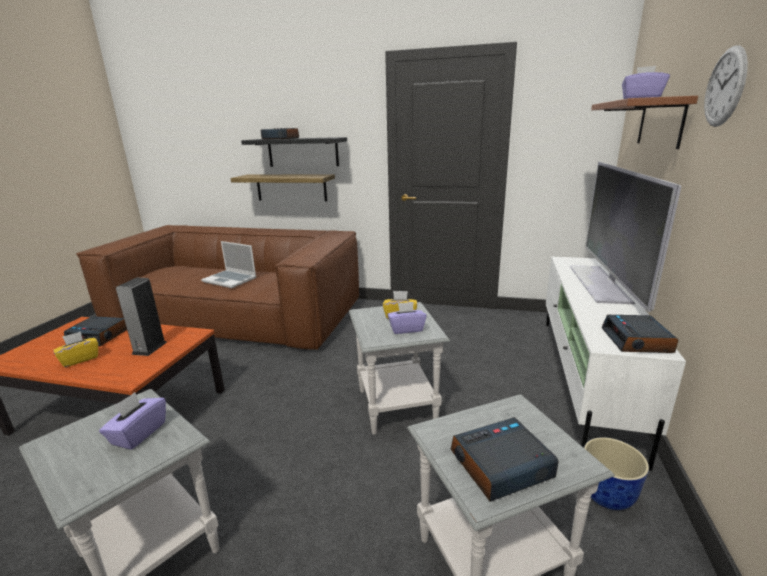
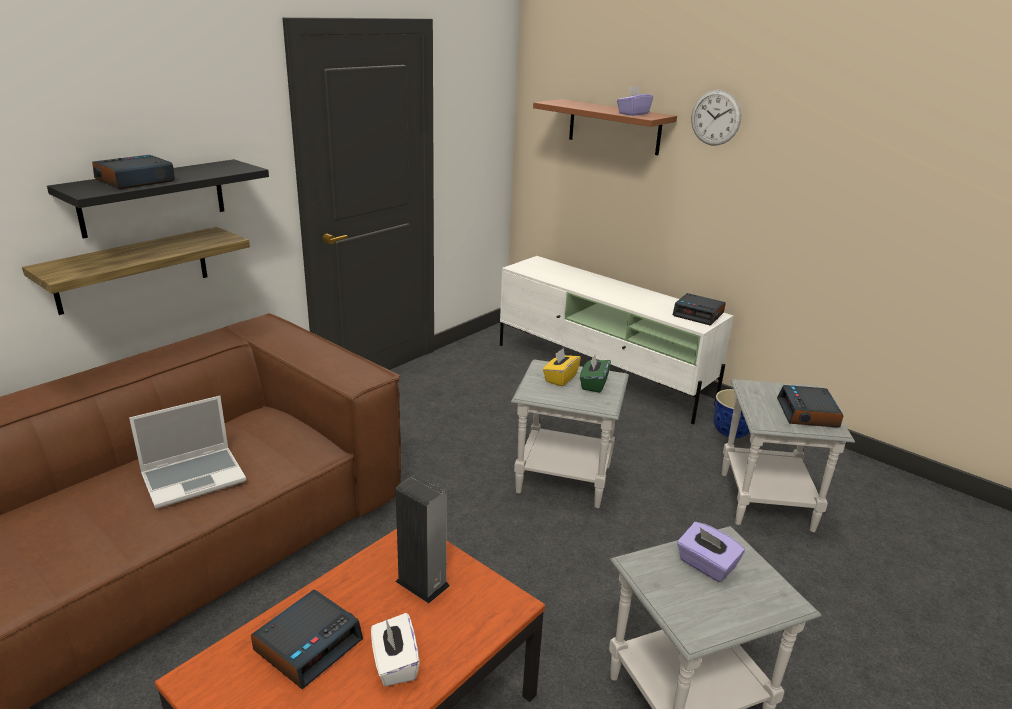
camera: 65 degrees left, 5 degrees up
yellow tissue box [53,331,98,367] -> white tissue box [371,613,419,686]
purple tissue box [387,302,427,334] -> green tissue box [580,354,611,393]
television [570,162,681,312] -> none

